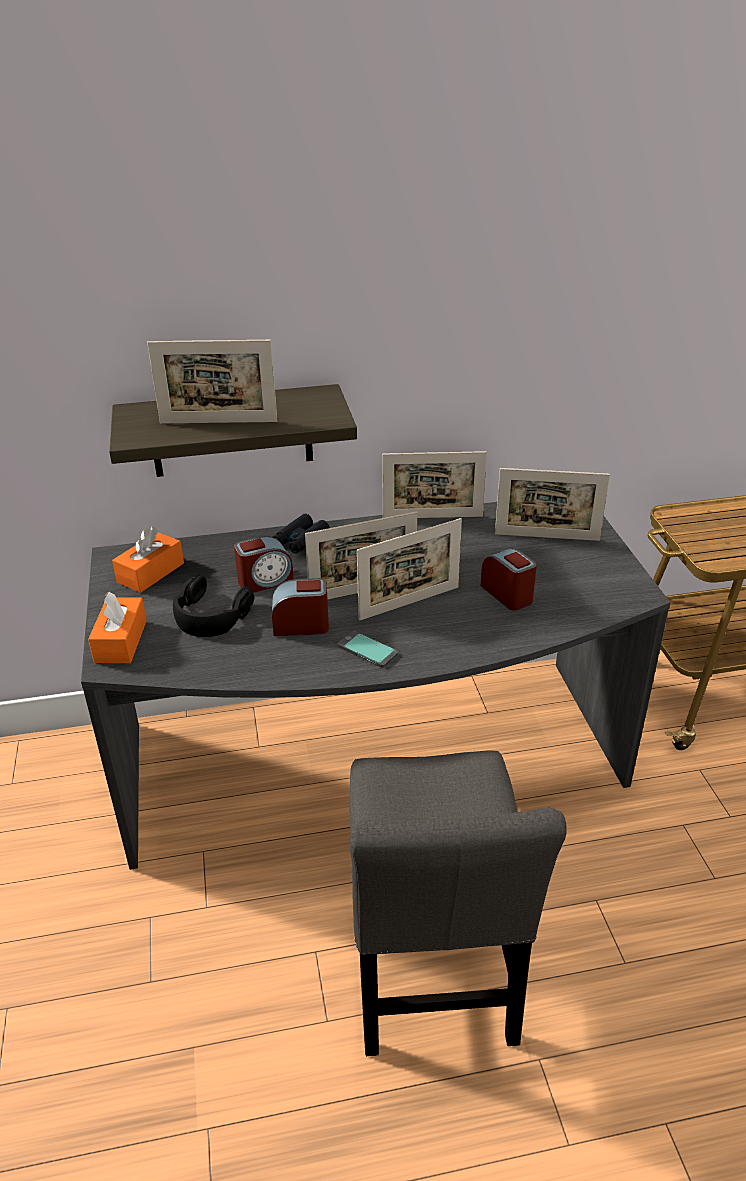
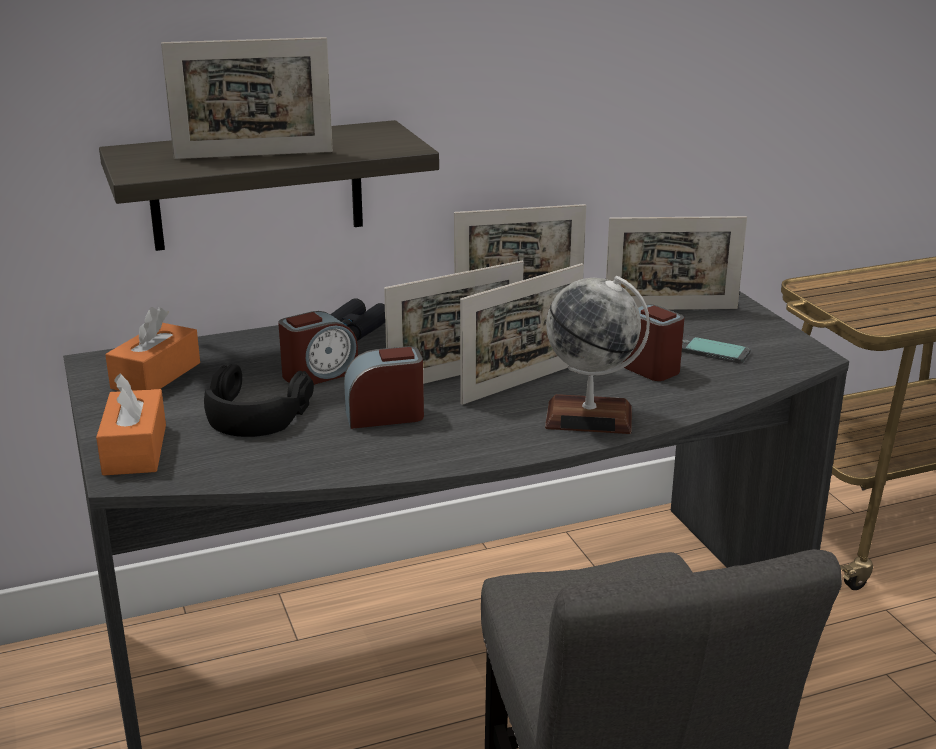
camera: 10 degrees left, 10 degrees down
phone [338,631,398,668] -> phone moved to [682,336,751,364]
none -> globe [545,276,650,434]

